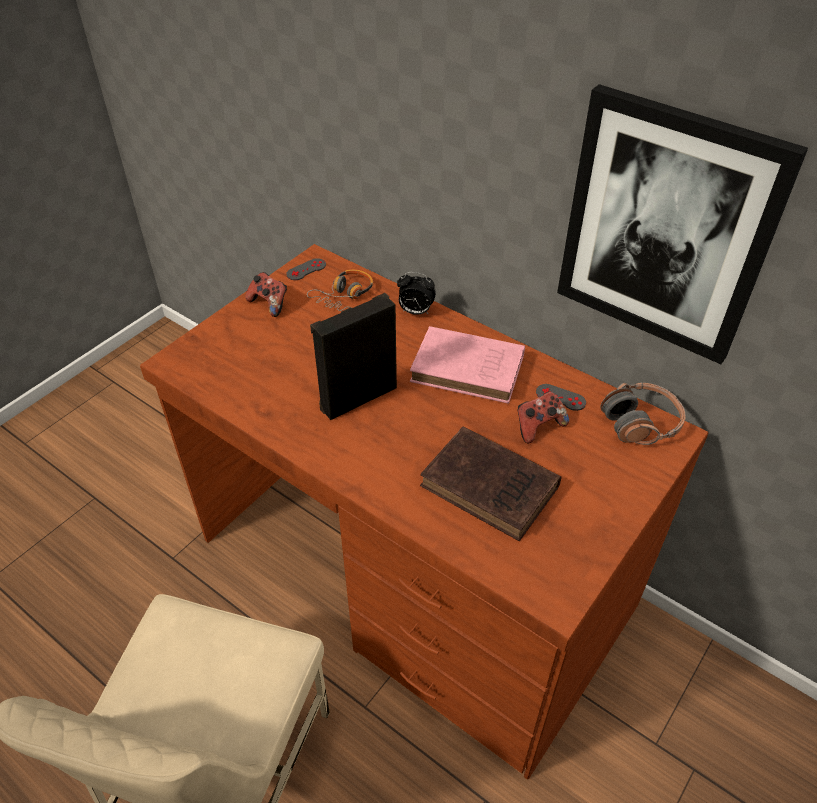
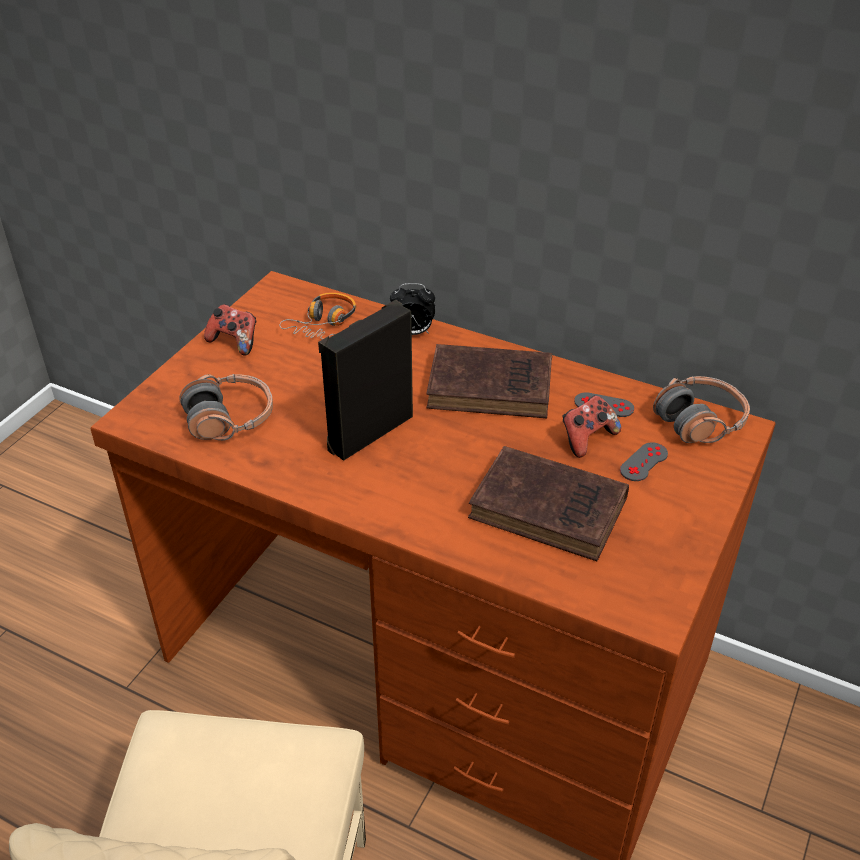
camera: 10 degrees left, 5 degrees down
grey game controller [286,258,326,280] -> grey game controller moved to [620,442,668,481]
pink book [410,326,525,404] -> brown book [426,344,552,418]
picture [557,84,808,364] -> none
none -> headphones [179,374,273,441]

